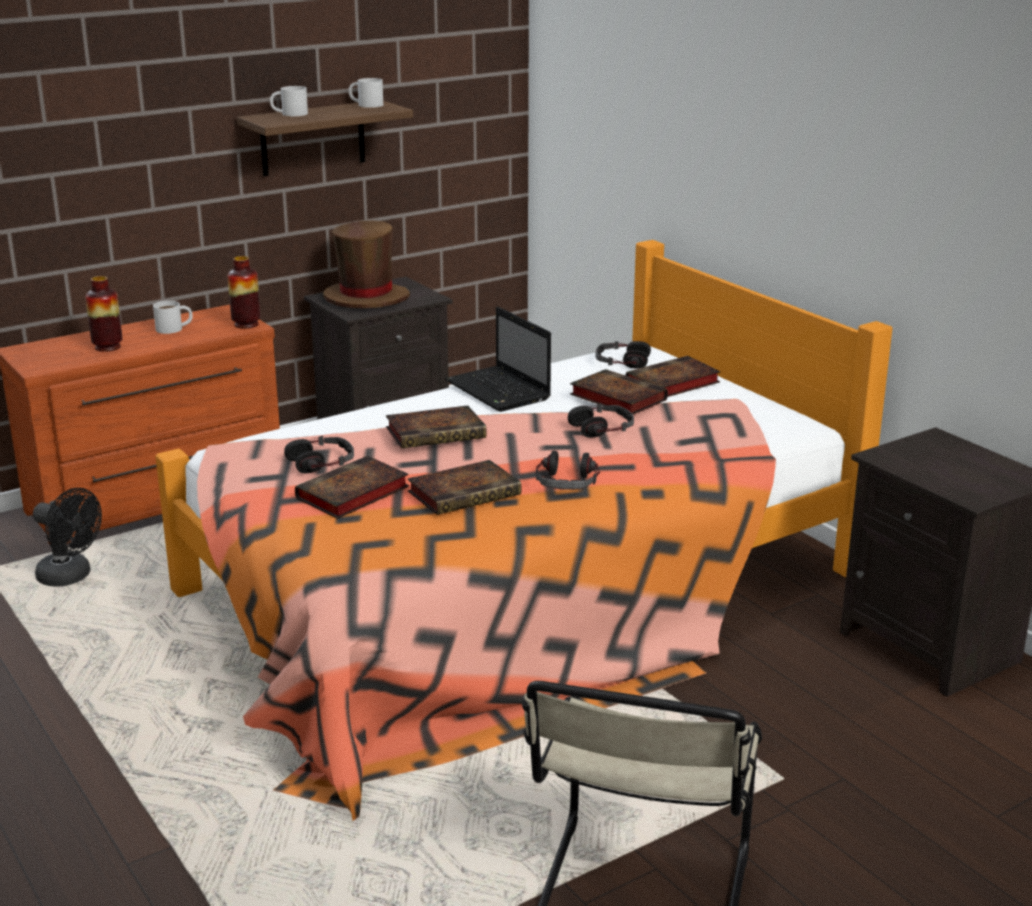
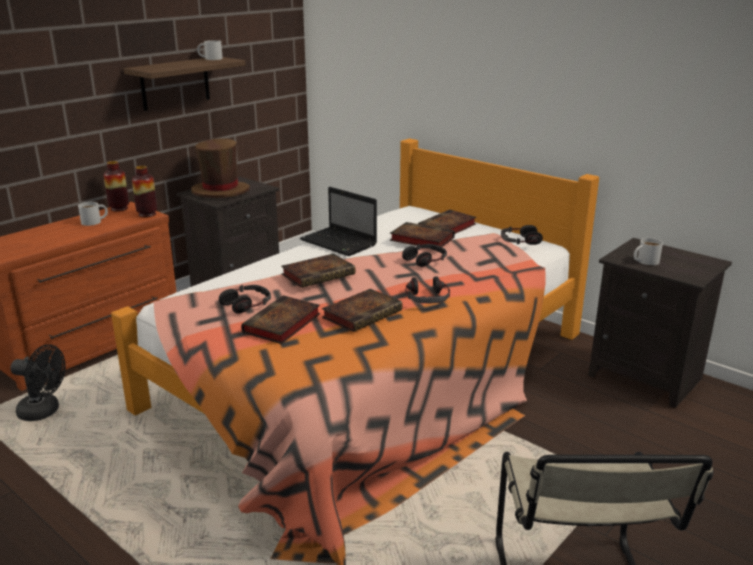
camera: 15 degrees left, 0 degrees up
vase [85,276,122,352] -> vase moved to [104,161,129,211]
white mug [270,86,308,116] -> white mug moved to [634,238,663,265]
headphones [596,341,651,369] -> headphones moved to [501,225,543,245]

